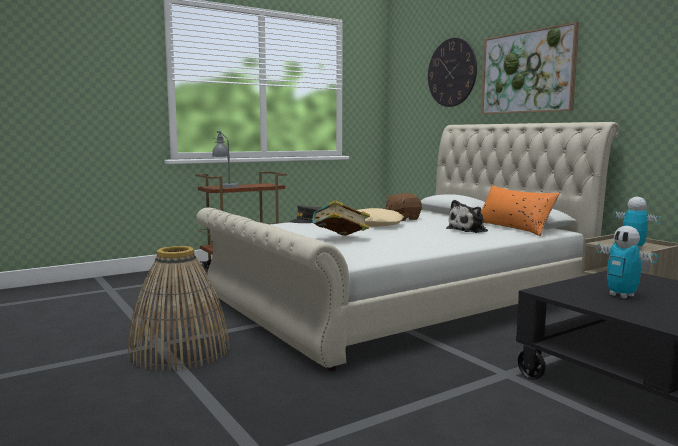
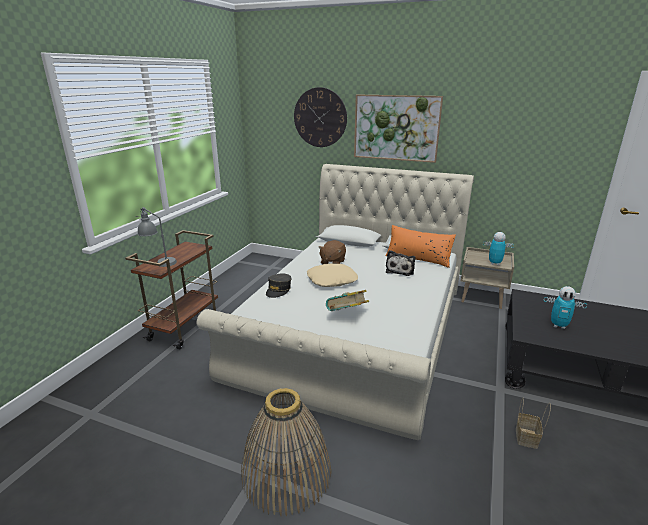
camera: 35 degrees left, 15 degrees up
none -> basket [516,398,551,449]

